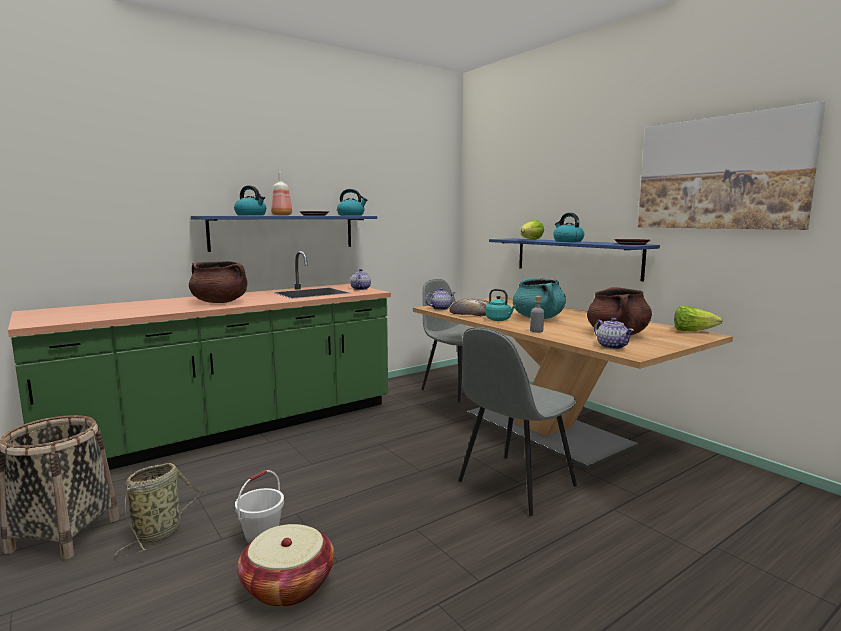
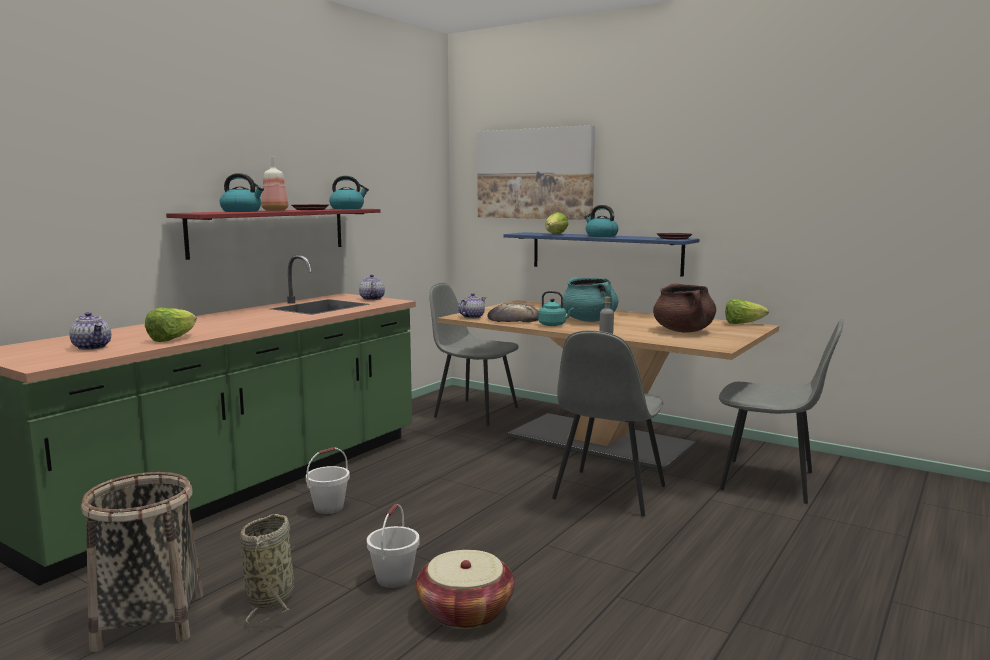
camera: 20 degrees left, 0 degrees up
brown cooking pot [189,261,247,303] -> none
blue shelf [191,216,377,252] -> red shelf [166,209,381,260]
teapot [594,318,634,349] -> teapot moved to [69,312,111,350]
picture [638,101,825,230] -> picture moved to [477,125,595,220]
none -> lettuce [145,308,197,342]
none -> white bucket [306,447,350,514]
none -> grey chair [719,319,843,504]

